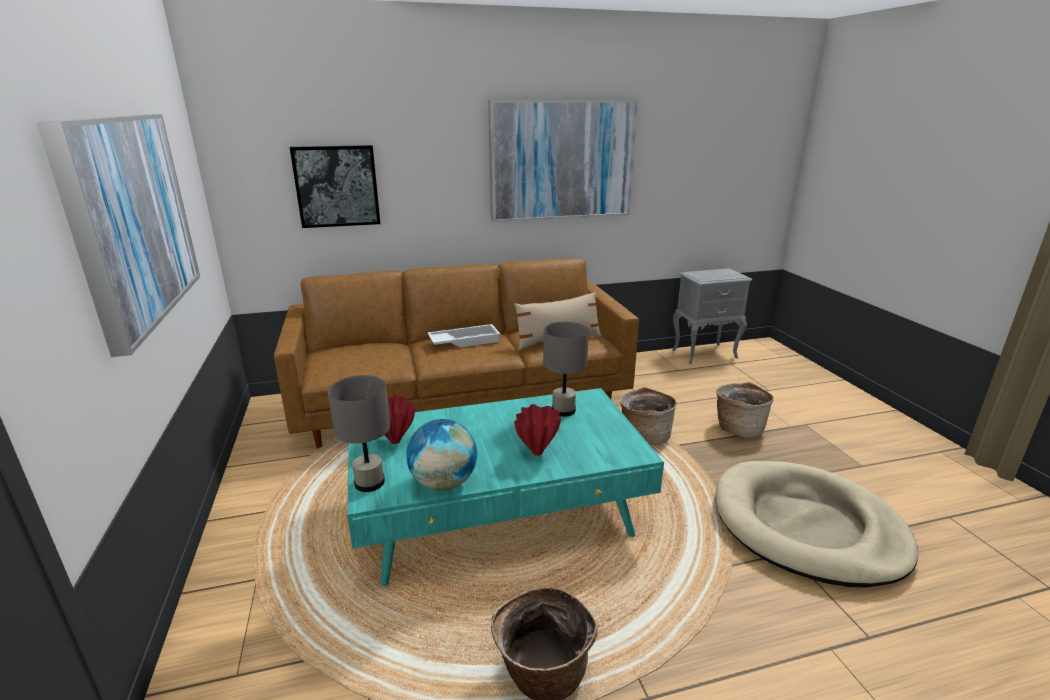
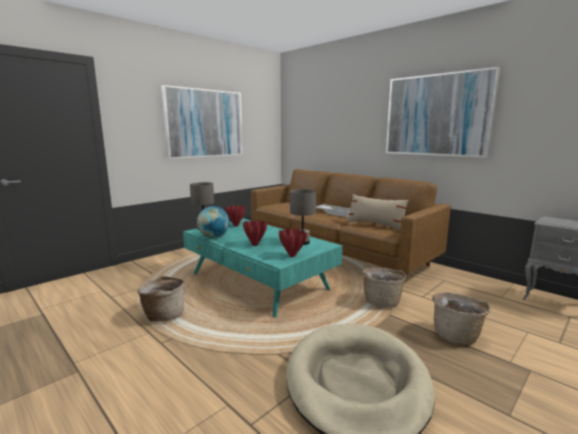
camera: 60 degrees right, 10 degrees down
picture [290,145,380,228] -> none
none -> red vase [279,228,307,257]

